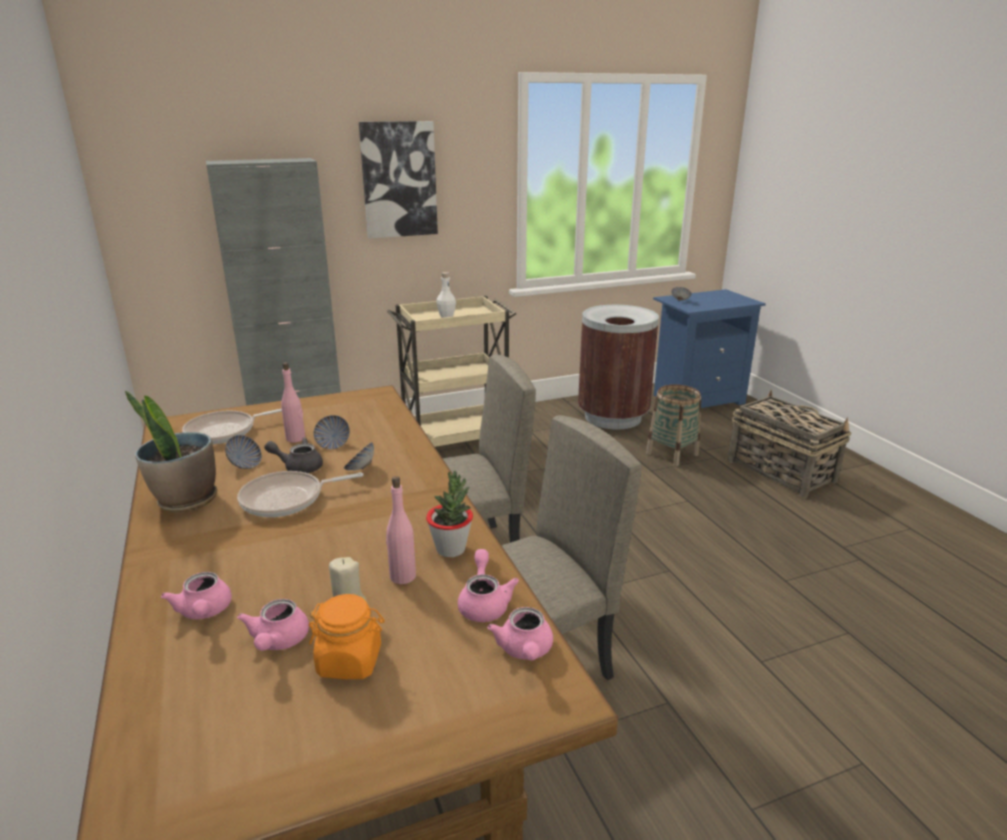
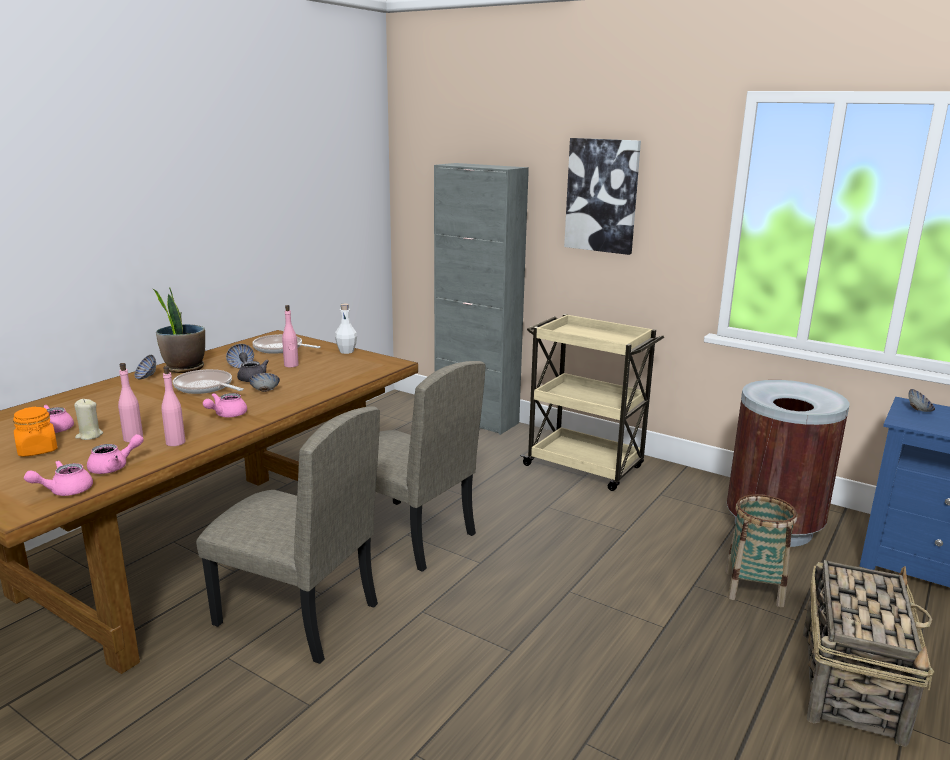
camera: 55 degrees right, 5 degrees down
pink teapot [161,572,232,619] -> pink teapot moved to [203,393,247,417]
bowl [313,415,350,449] -> bowl moved to [134,355,156,379]
potted plant [426,470,473,557] -> pink bottle [161,366,185,446]
white bottle [436,272,456,318] -> white bottle moved to [335,303,357,354]

